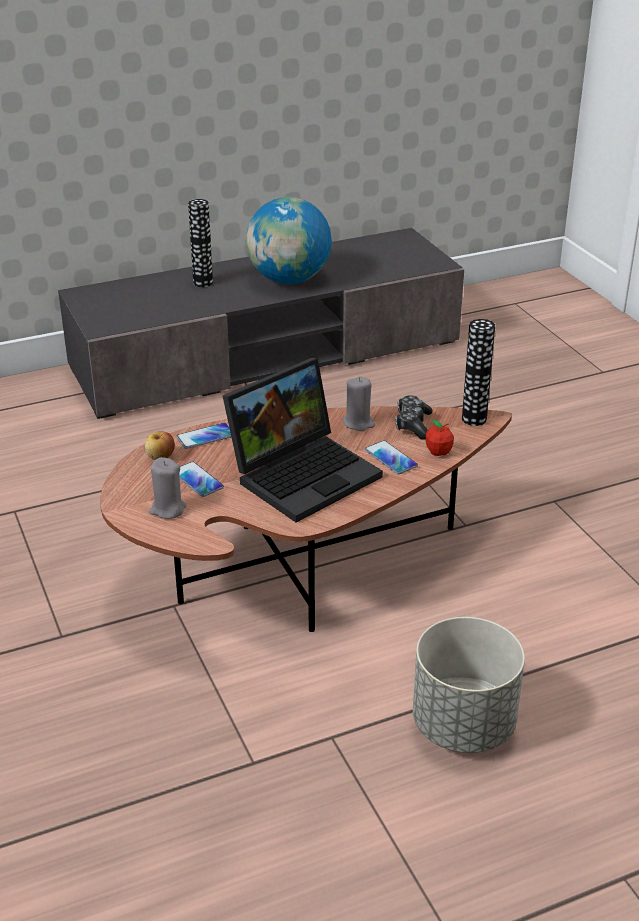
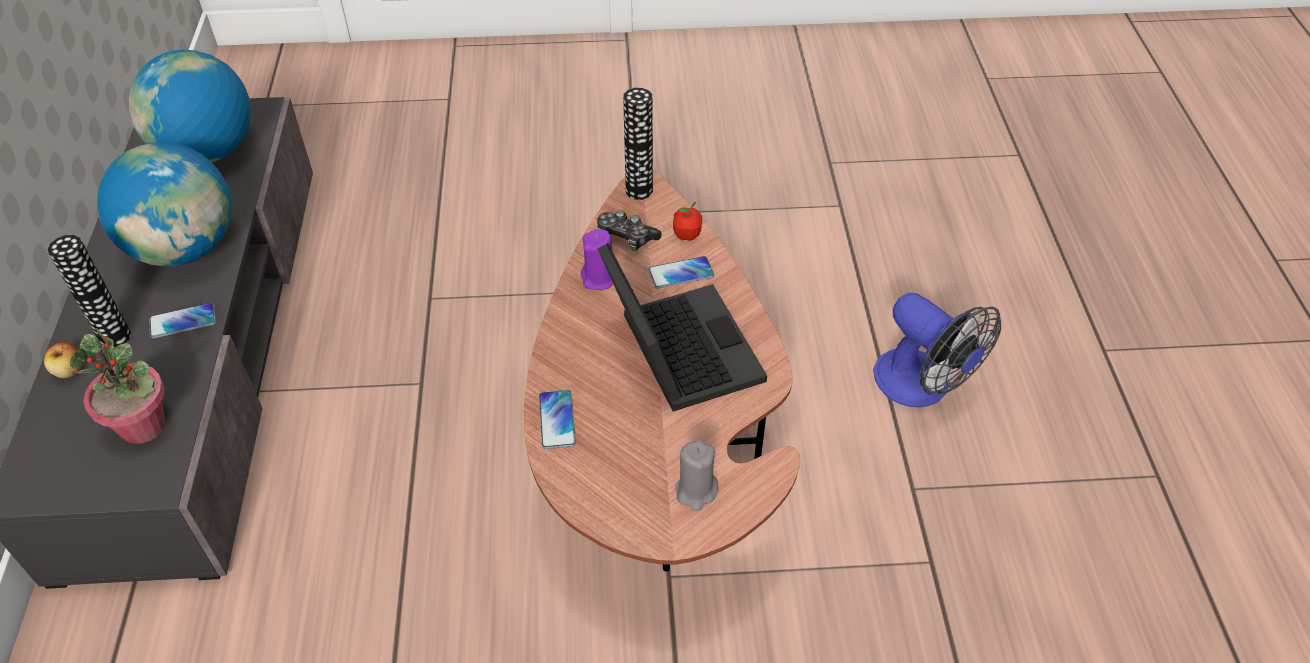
camera: 70 degrees left, 15 degrees up
apple [145,431,175,460] -> apple moved to [44,342,82,378]
phone [179,462,224,497] -> phone moved to [149,303,216,338]
grey candle [343,376,375,431] -> purple candle [581,229,613,290]
grey planter [413,617,525,753] -> fan [873,293,1001,407]
none -> potted plant [70,328,165,444]
none -> globe [129,50,251,162]

